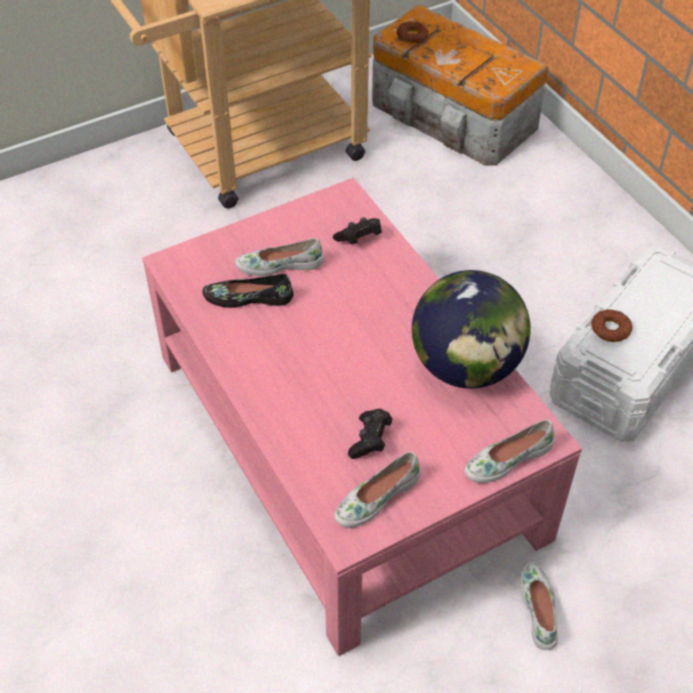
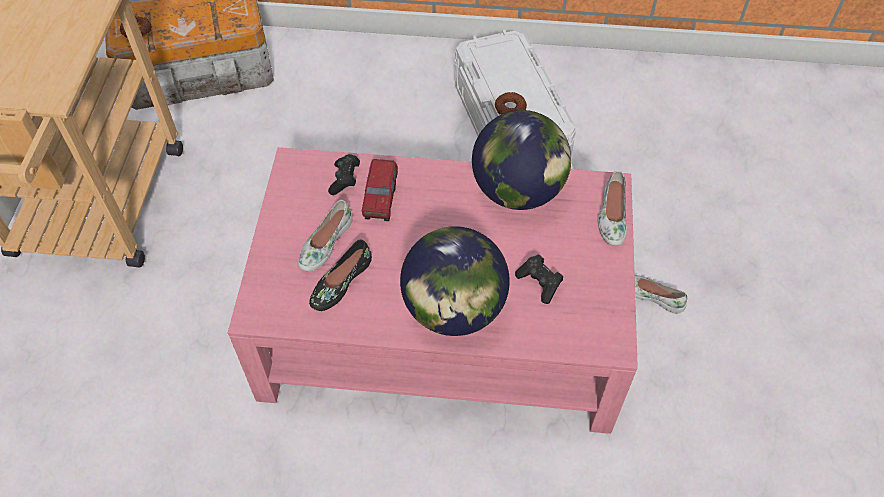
camera: 55 degrees left, 5 degrees up
white shoe [334,452,421,528] -> none
none -> toy truck [362,159,398,221]
none -> globe [400,226,510,336]

